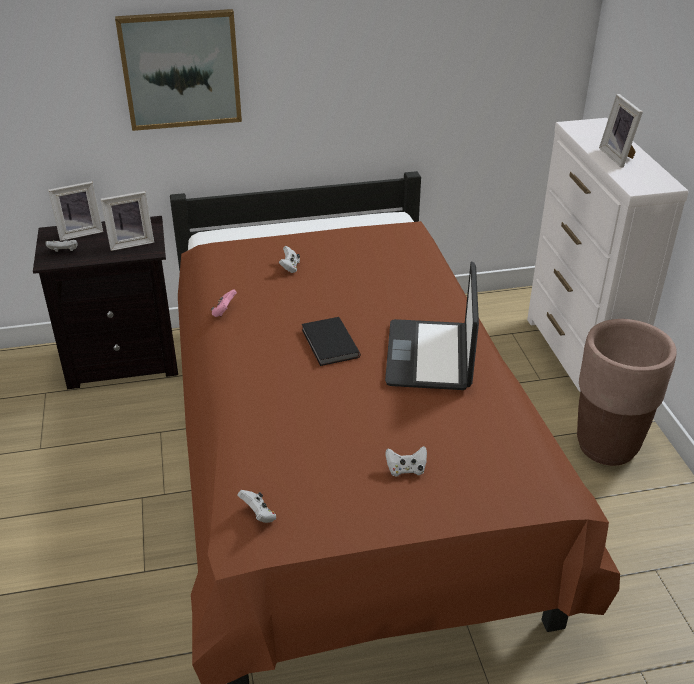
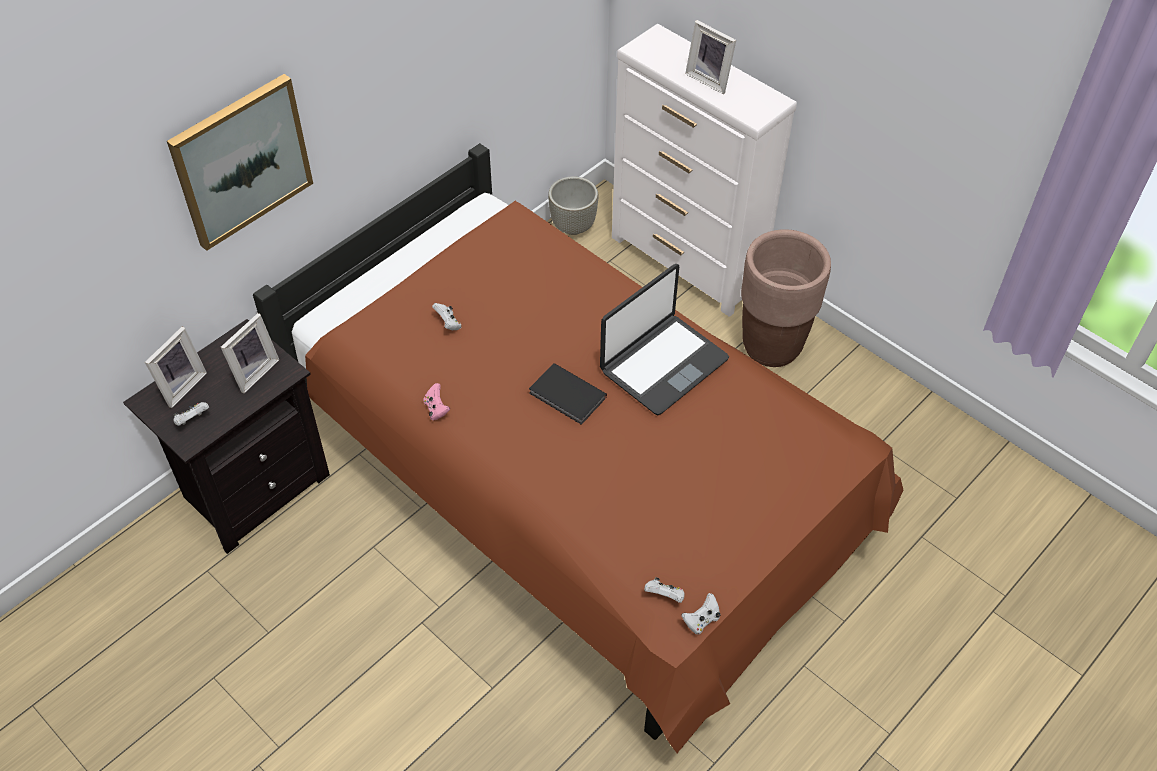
camera: 35 degrees left, 15 degrees up
laptop [385,261,479,390] -> laptop turned 105 degrees counterclockwise [600,264,729,415]
white game controller [385,446,427,477] -> white game controller moved to [681,593,721,634]
none -> grey planter [548,176,598,235]

